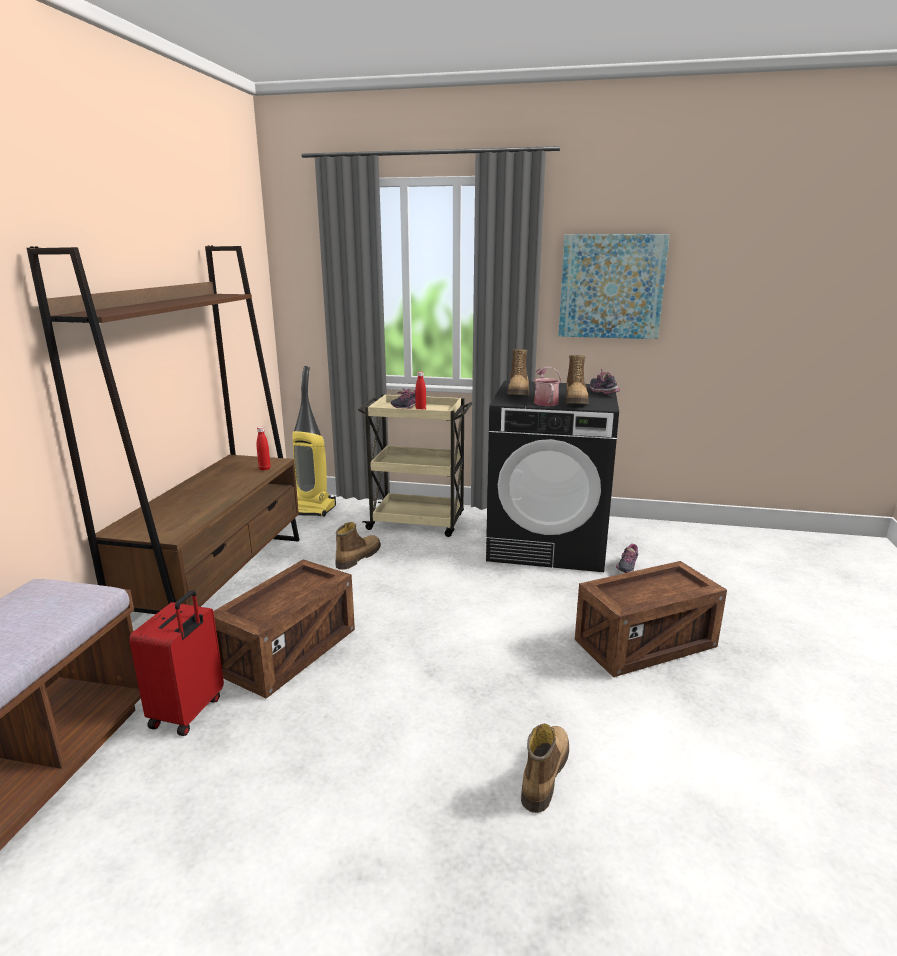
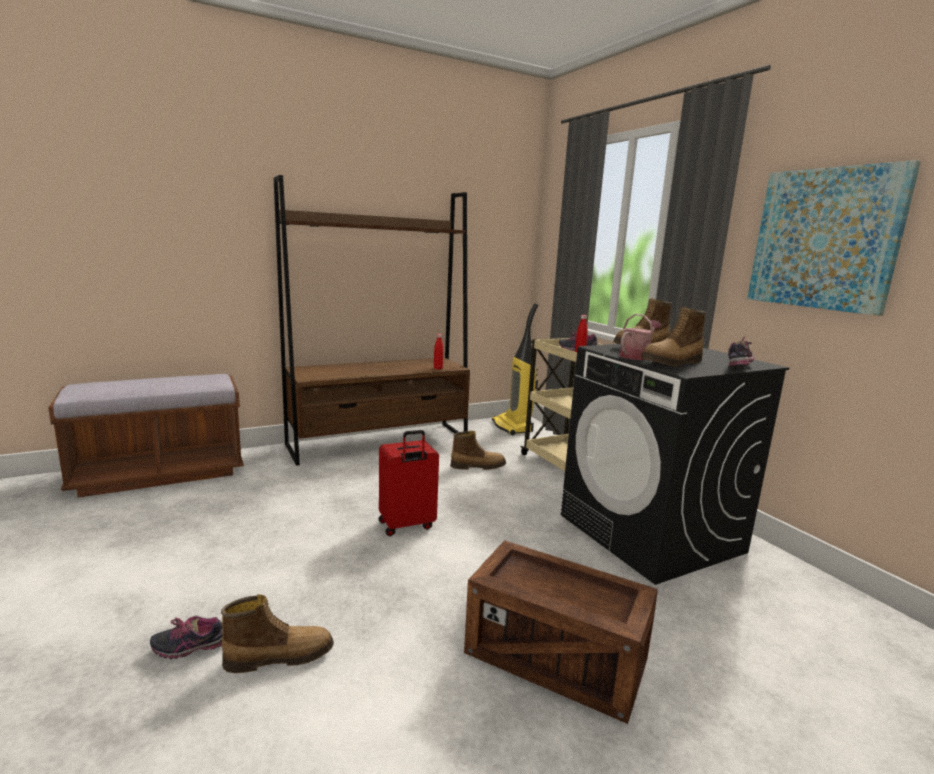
camera: 50 degrees right, 5 degrees down
red suitcase [129,590,224,736] -> red suitcase moved to [379,430,439,536]
crate [214,559,355,699] -> none
shoe [616,544,638,573] -> shoe moved to [150,616,223,659]

